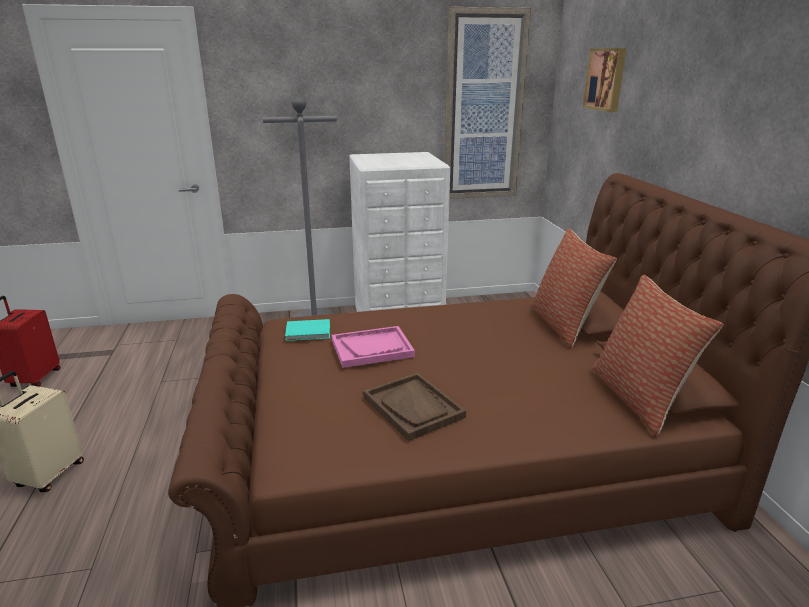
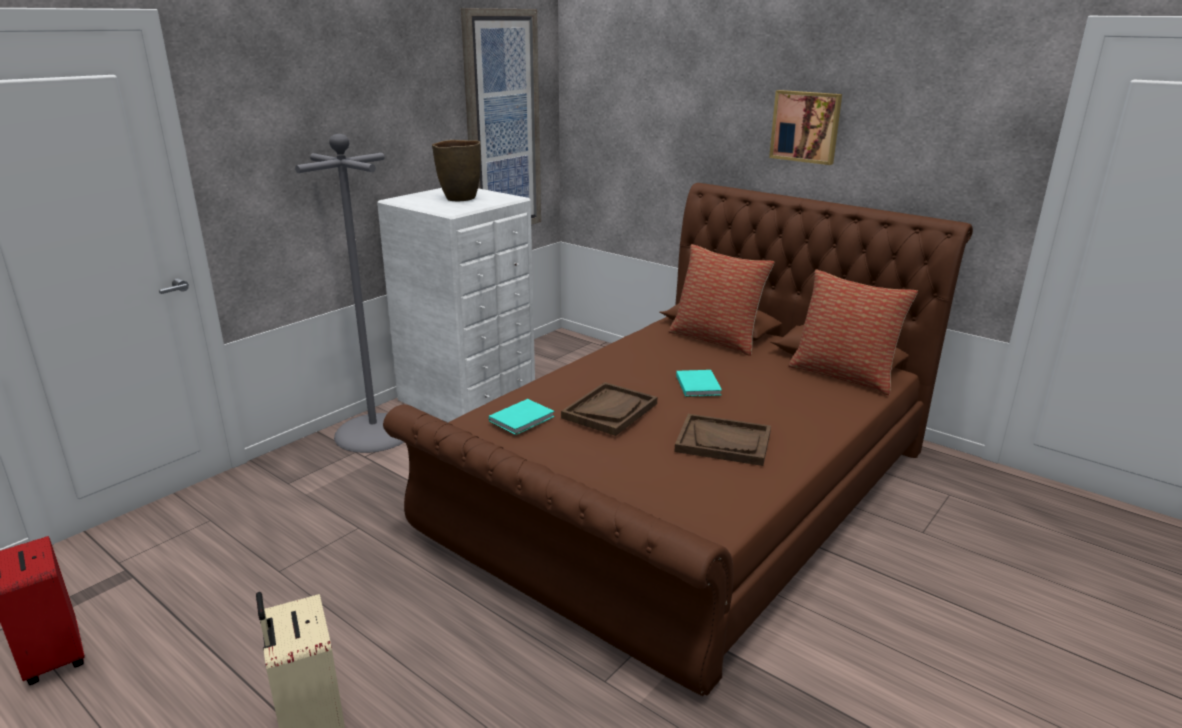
camera: 40 degrees left, 0 degrees up
pink tray [332,326,415,368] -> brown tray [561,382,657,436]
picture [583,48,626,112] -> picture moved to [769,90,842,165]
none -> brown vase [432,140,481,201]
none -> turquoise book [676,370,722,397]

